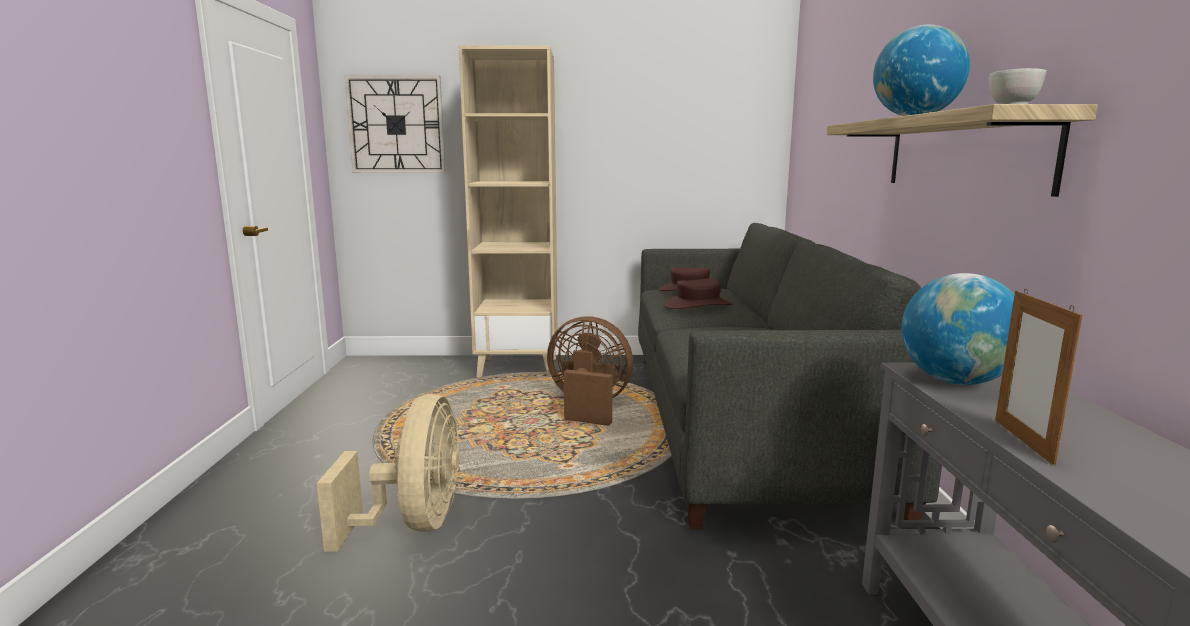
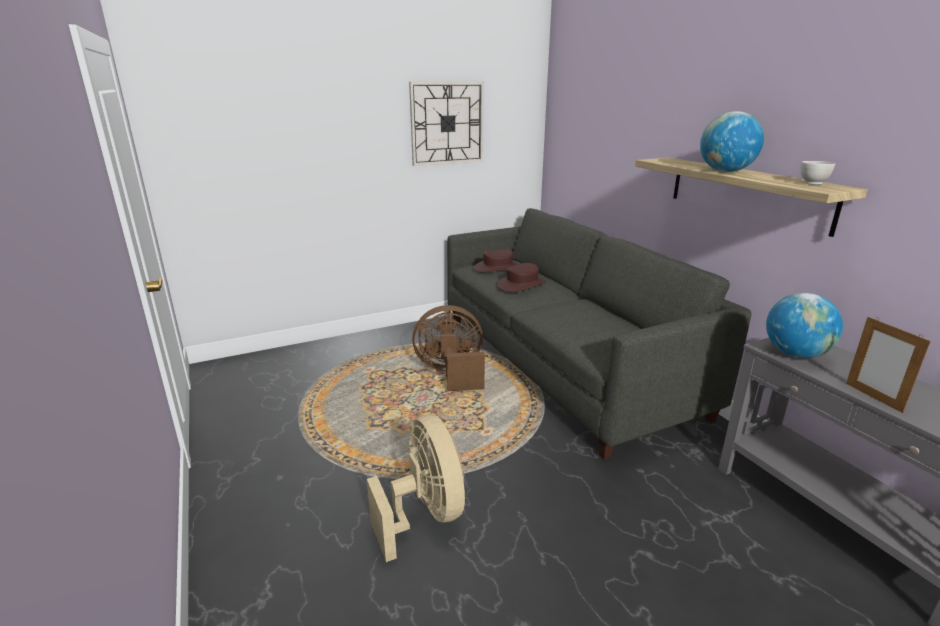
camera: 25 degrees left, 10 degrees up
wall clock [344,76,446,173] -> wall clock moved to [409,82,484,166]
beige bookcase [459,45,558,377] -> none

